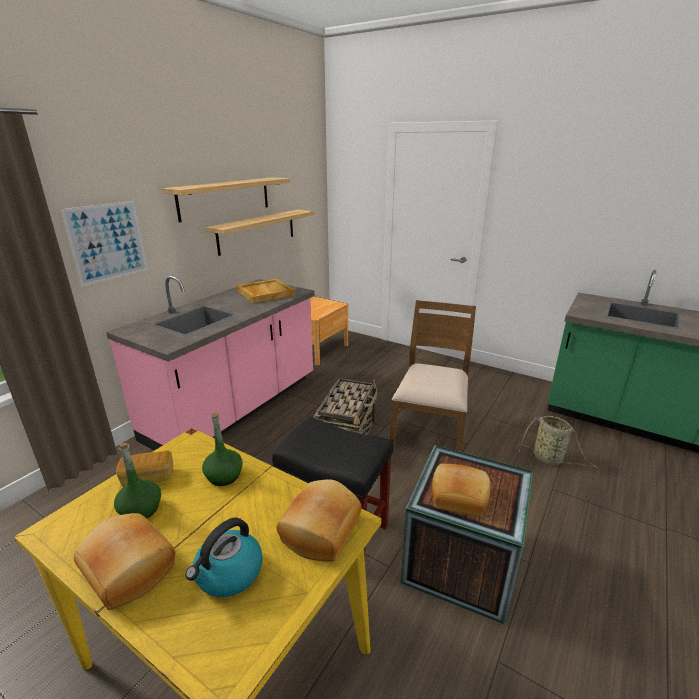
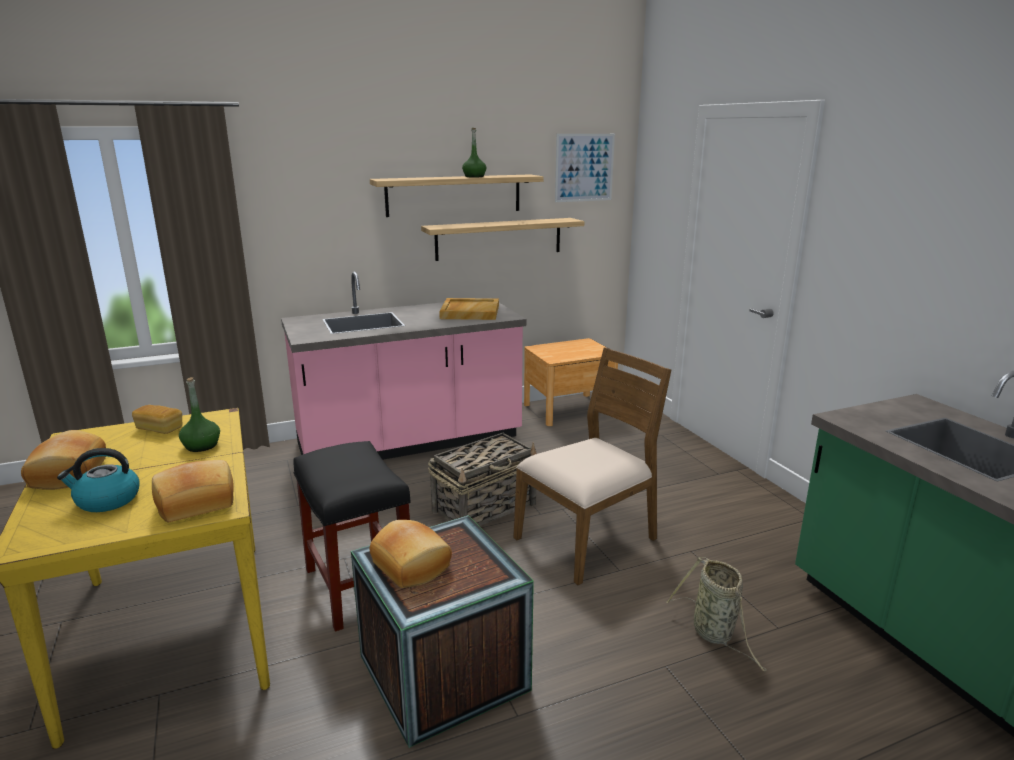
camera: 35 degrees right, 5 degrees down
picture [61,201,148,287] -> picture moved to [555,134,615,202]
green bottle [114,443,161,519] -> green bottle moved to [462,128,486,177]

